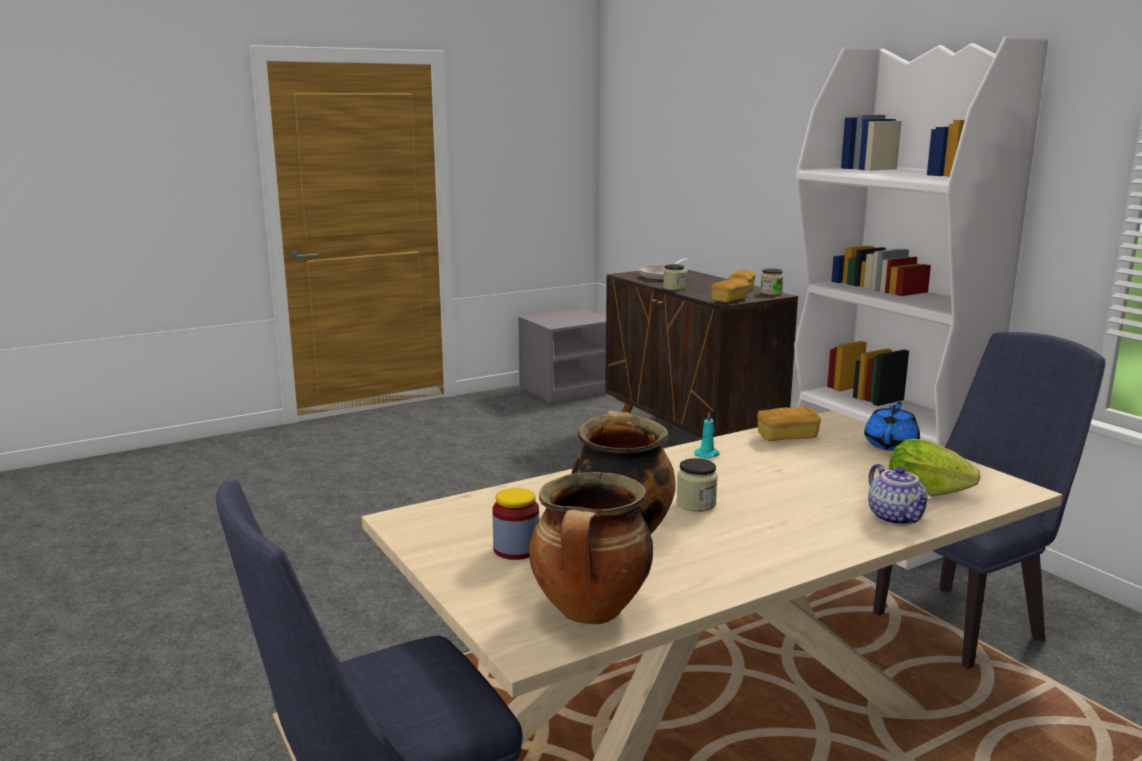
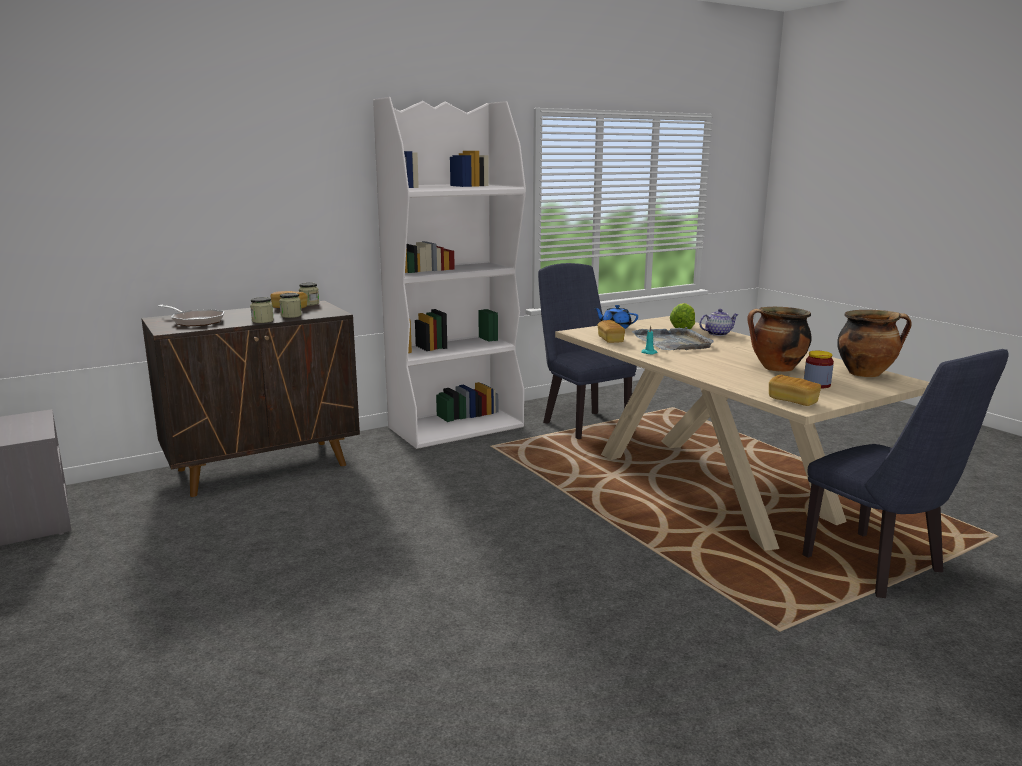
camera: 90 degrees left, 0 degrees up
jar [676,458,718,512] -> jar moved to [279,293,302,318]
bread [711,278,750,302] -> bread moved to [769,375,821,406]
none -> grey tray [632,327,714,350]

